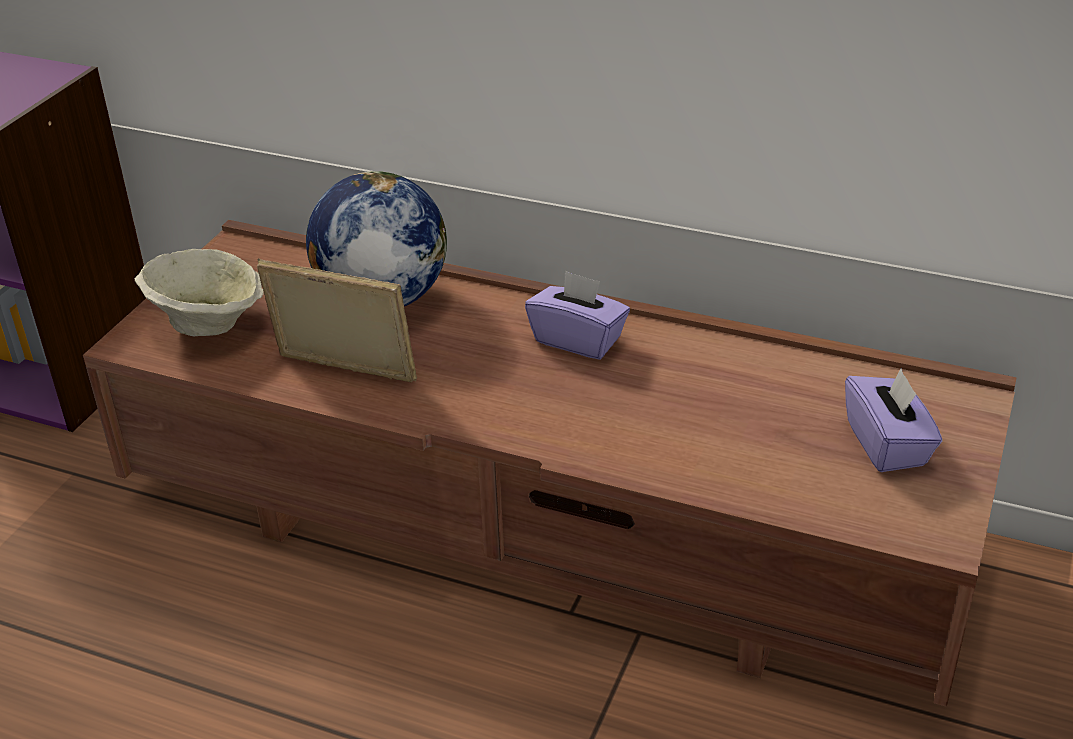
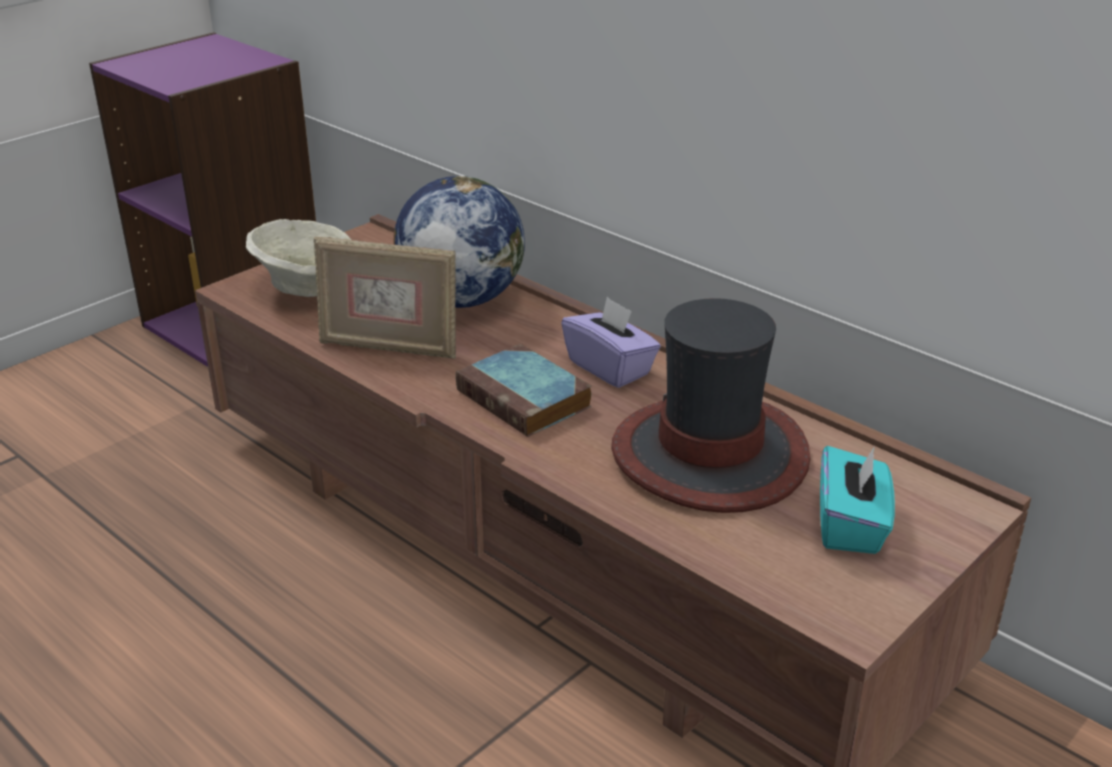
camera: 20 degrees right, 5 degrees down
picture frame [257,258,417,382] -> picture frame turned 150 degrees clockwise [314,236,456,359]
purple tissue box [845,368,942,472] -> turquoise tissue box [820,446,895,554]
none -> book [456,344,592,437]
none -> hat [611,298,810,513]

